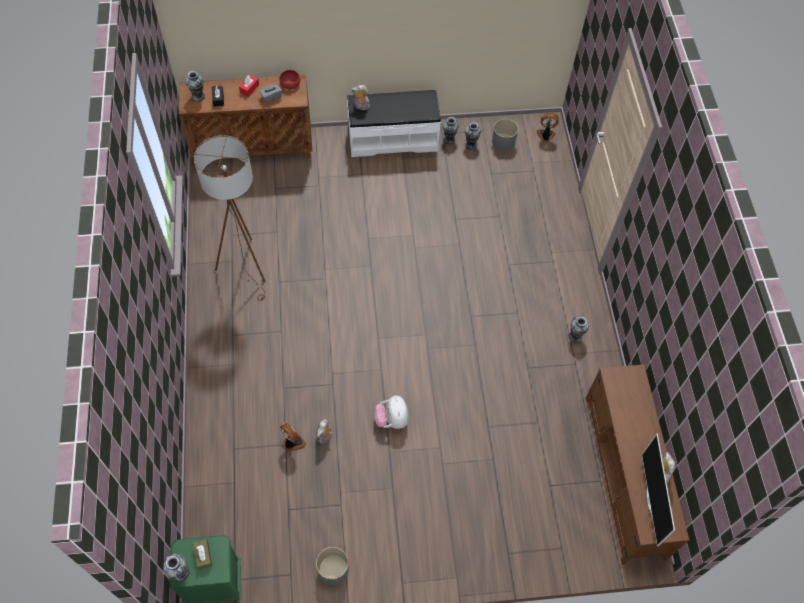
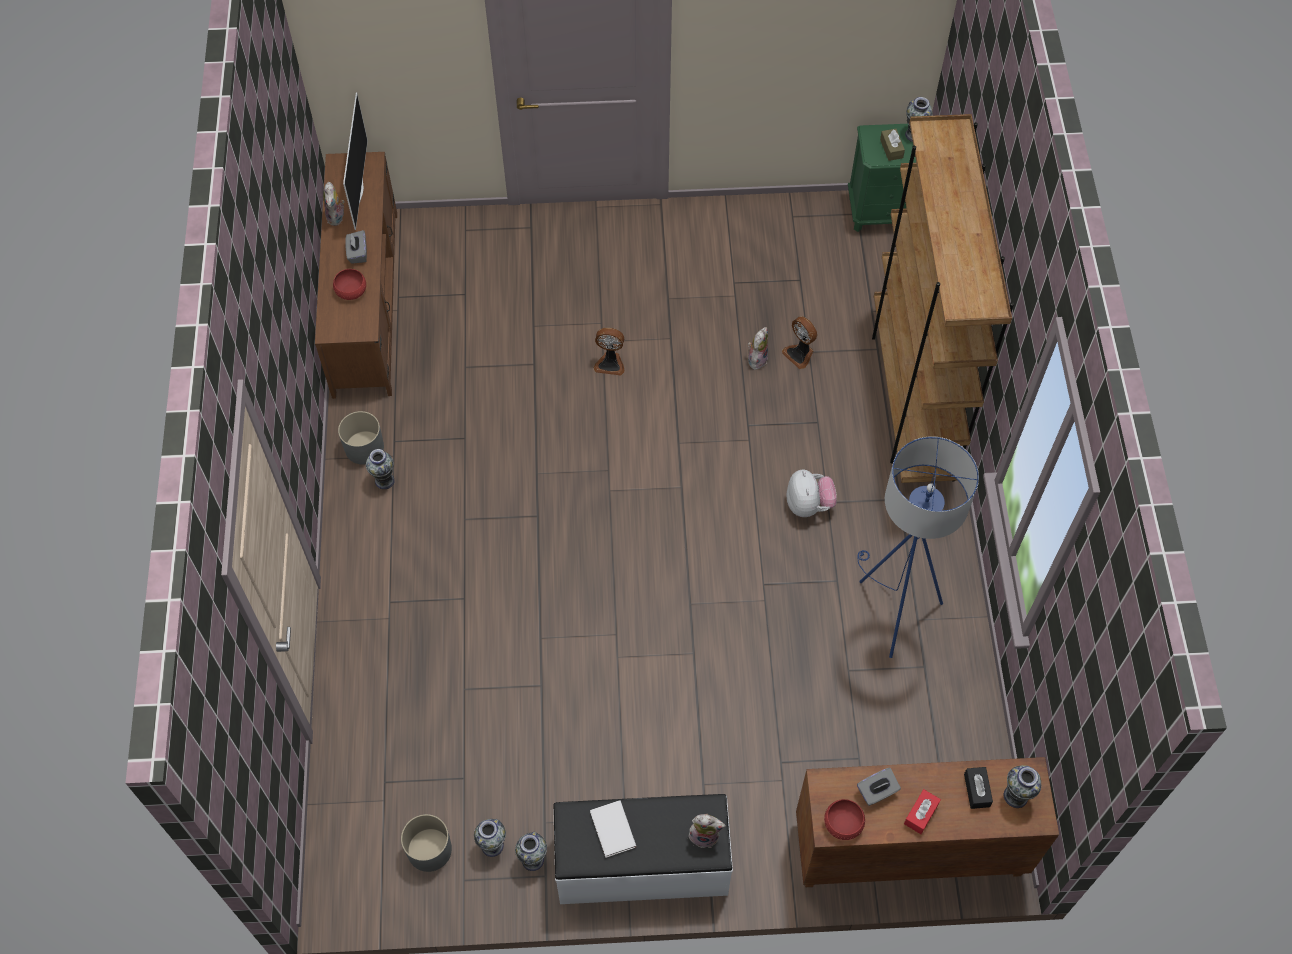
camera: 175 degrees left, 0 degrees up
brown floor lamp [194,135,265,301] -> blue floor lamp [858,436,979,658]
grey planter [316,547,349,585] -> grey planter moved to [338,411,384,464]
plush toy [374,396,409,429] -> plush toy moved to [787,470,837,517]
fan [536,113,559,142] -> fan moved to [594,328,624,375]
none -> red bowl [333,269,366,300]
none -> grey tissue box [345,230,367,264]
none -> white book [590,800,637,858]
none -> brown bookcase [872,114,1014,483]

